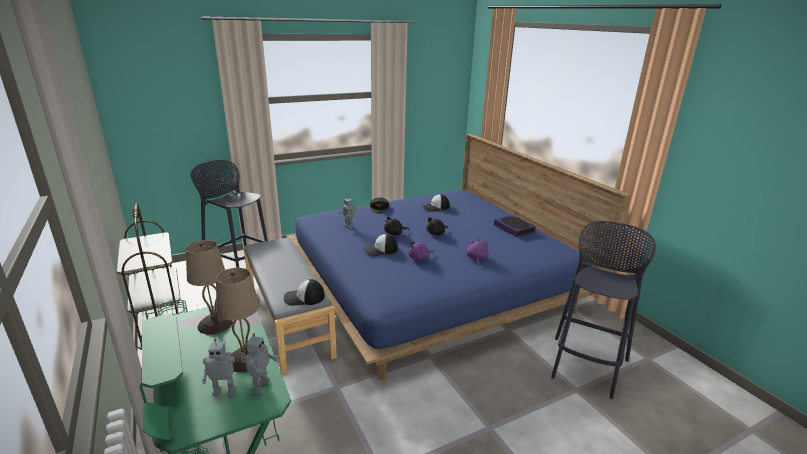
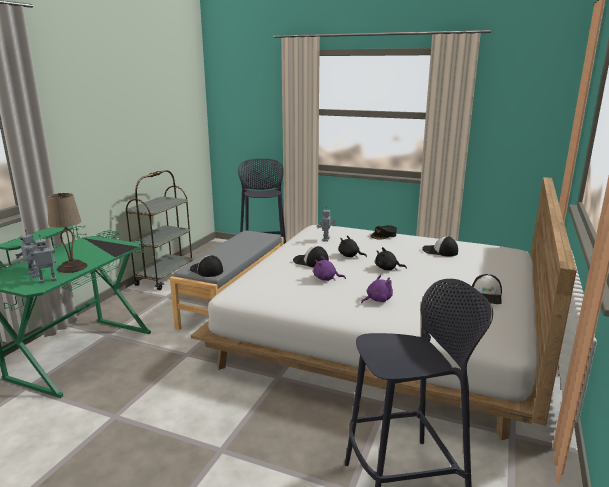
camera: 50 degrees right, 5 degrees down
beige table lamp [186,240,233,335] -> none
blue bed [286,134,631,380] -> white bed [191,177,577,440]
book [494,215,536,237] -> cap [472,274,502,304]

